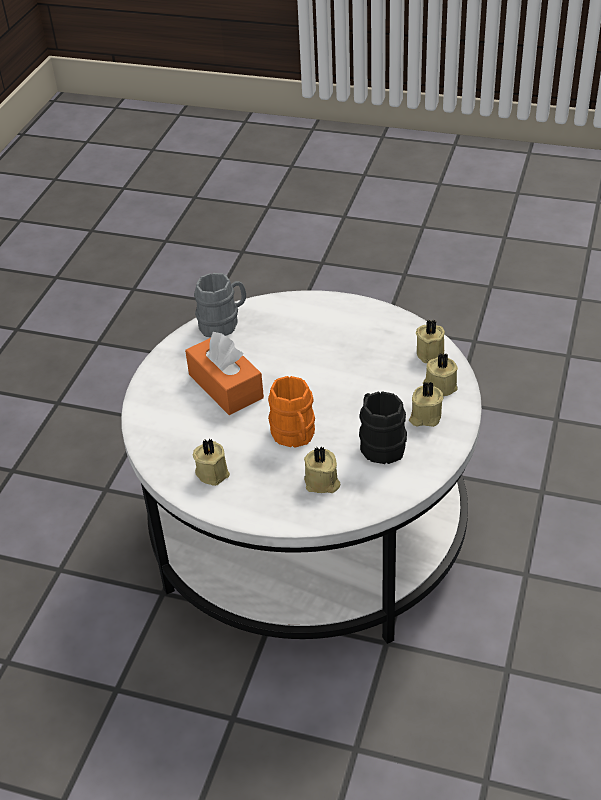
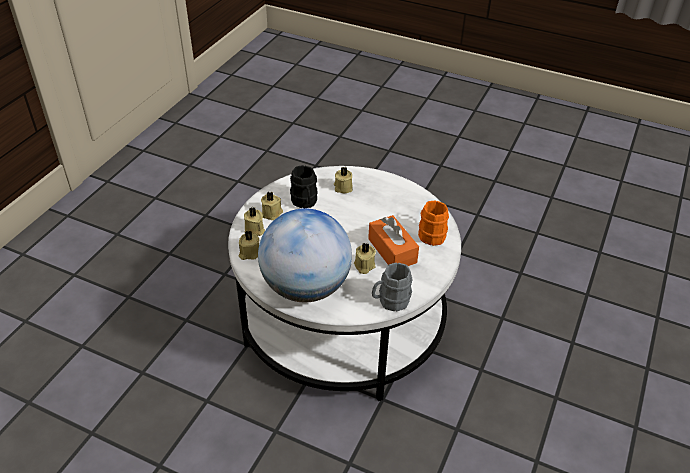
camera: 175 degrees left, 0 degrees up
beige candle [193,438,230,486] -> beige candle moved to [354,242,376,274]
orange mug [268,376,315,447] -> orange mug moved to [418,201,449,246]
none -> globe [258,209,352,302]

